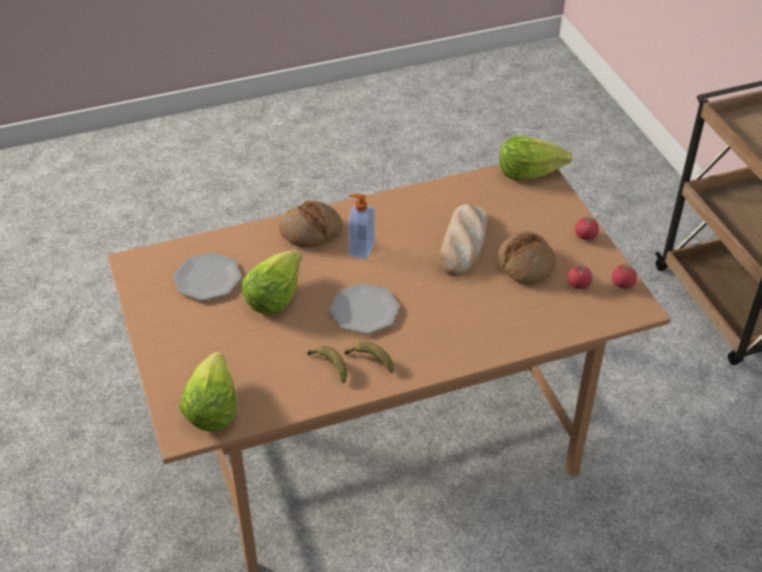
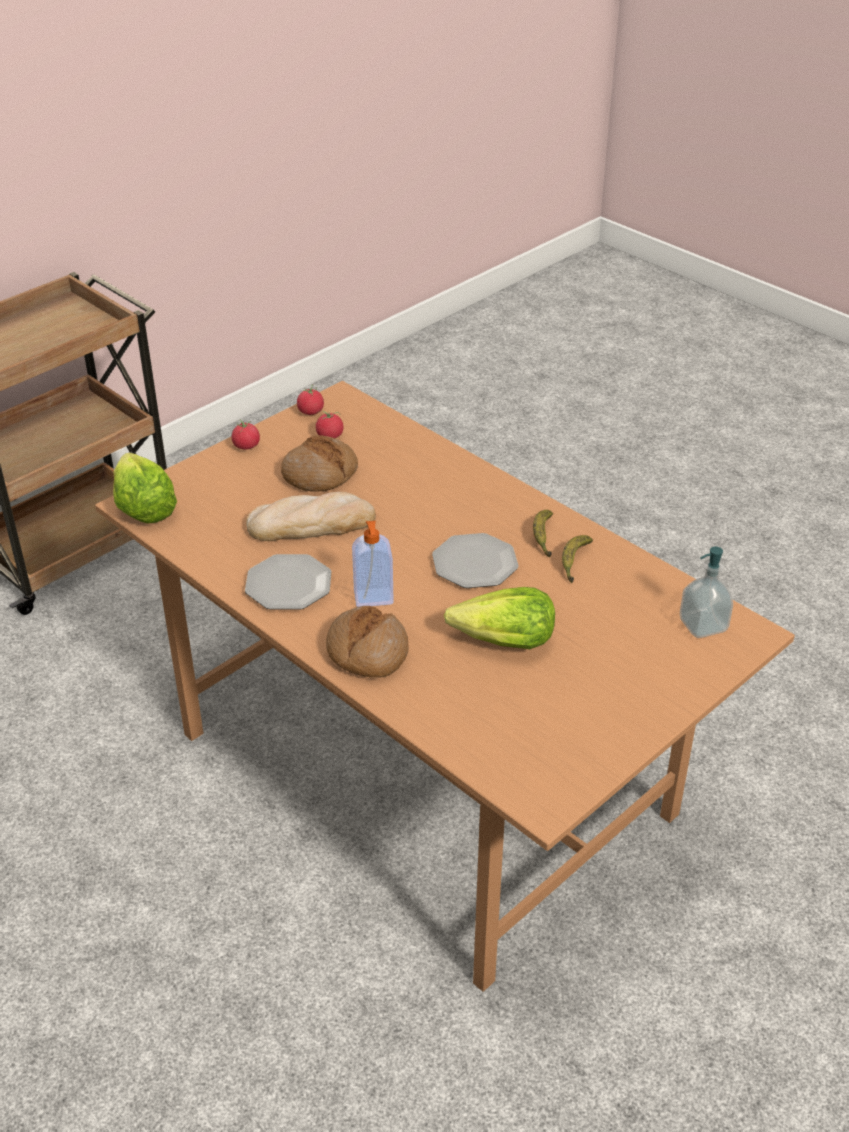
camera: 115 degrees left, 5 degrees down
plate [173,253,242,301] -> plate moved to [245,554,331,610]
lettuce [179,352,237,431] -> soap dispenser [680,546,733,638]

